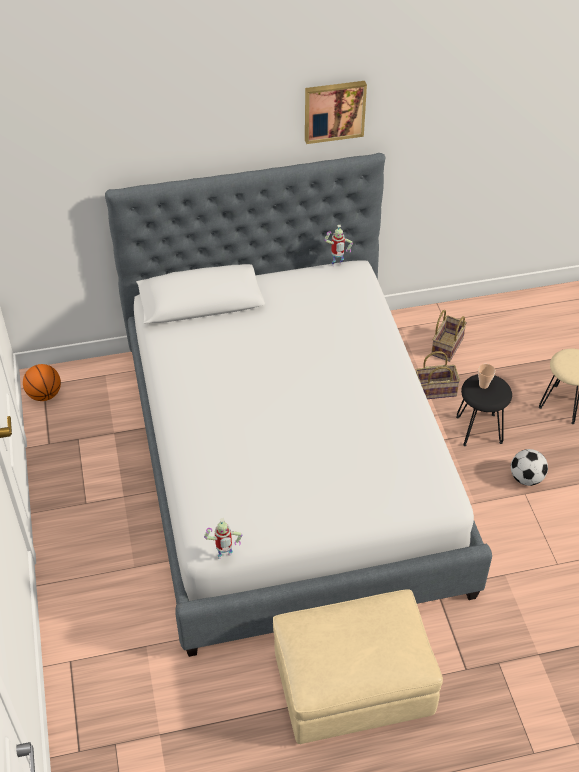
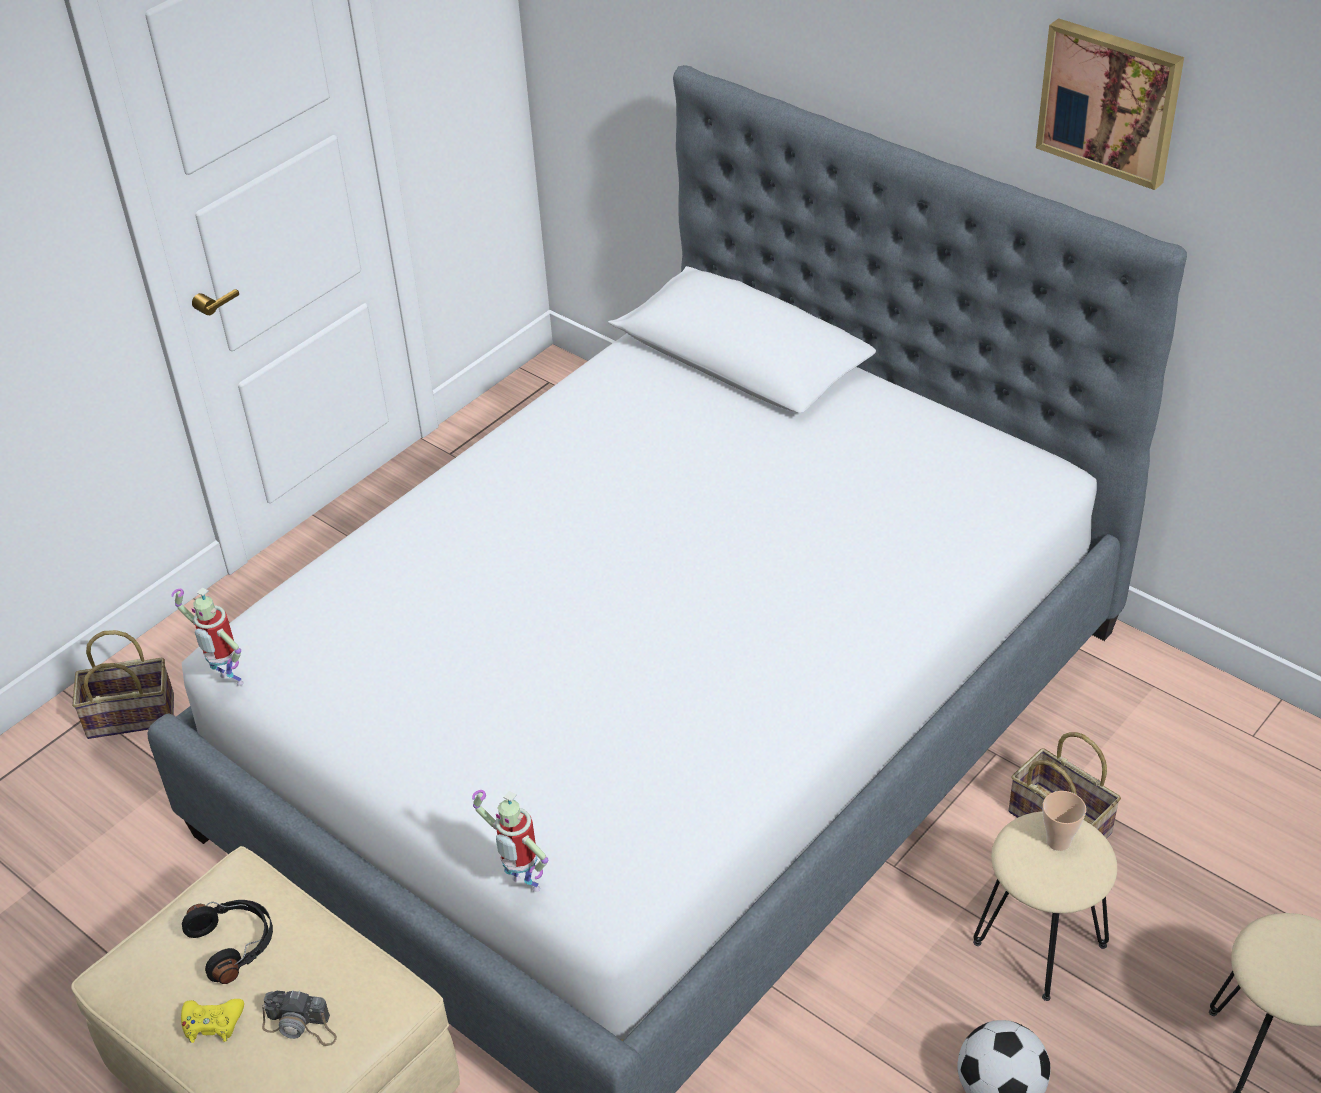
camera: 55 degrees right, 5 degrees down
basketball [23,364,61,401] -> none
toy robot [324,225,353,266] -> toy robot moved to [472,790,548,892]
basket [431,310,467,362] -> basket moved to [72,630,174,739]
black stool [456,374,512,446] -> beige stool [973,811,1117,1001]
none -> yellow game controller [181,999,244,1043]
none -> black headphones [182,900,273,984]
none -> camera [262,990,337,1046]

